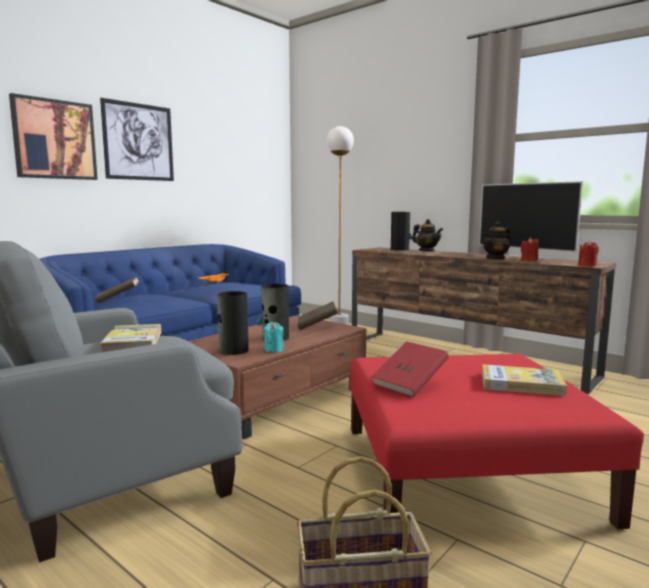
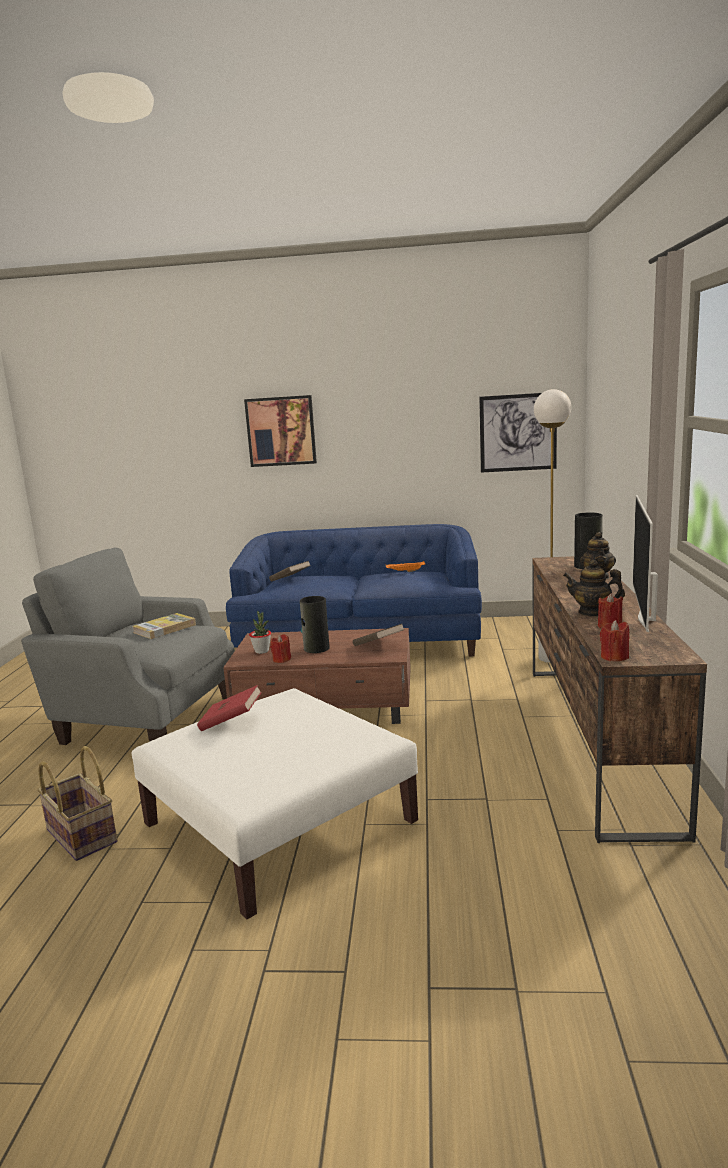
camera: 55 degrees right, 5 degrees up
picture [100,98,174,181] -> picture moved to [479,393,557,473]
vase [217,291,249,355] -> potted plant [249,611,271,654]
turquoise candle [263,322,284,353] -> red candle [270,634,291,663]
red ottoman [350,354,644,529] -> white ottoman [132,688,418,919]
book [482,364,567,396] -> none

